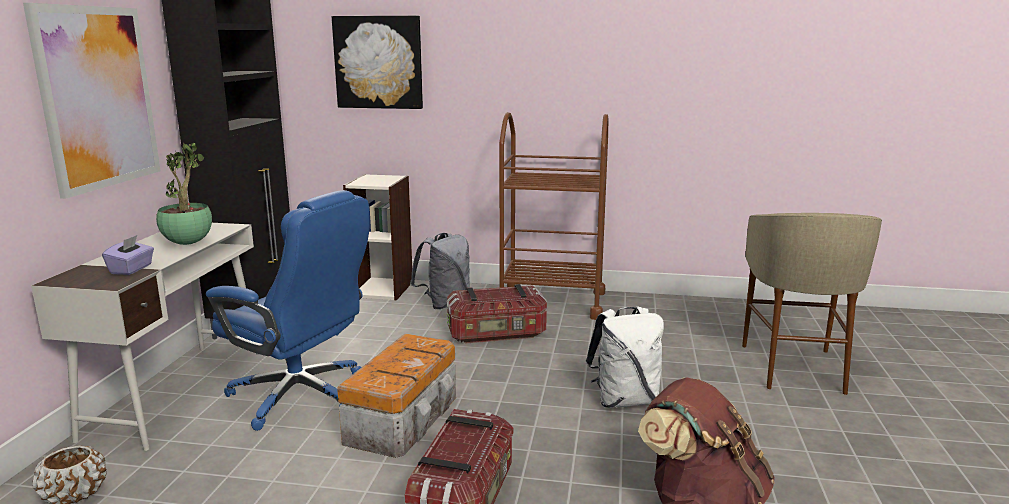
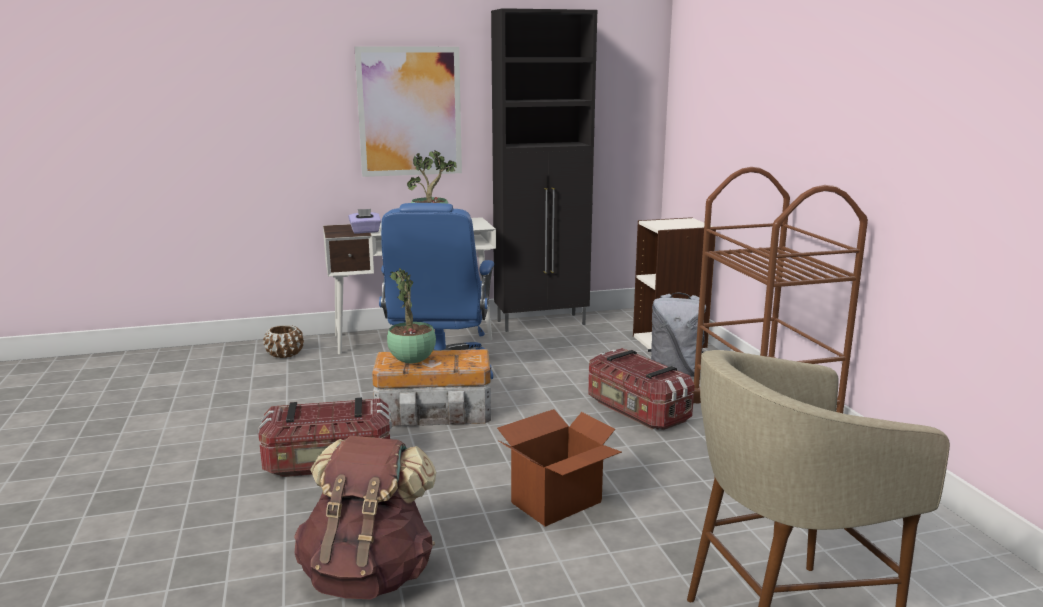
camera: 65 degrees right, 0 degrees up
picture [332,16,423,109] -> none
white backpack [585,306,664,408] -> cardboard box [497,409,622,527]
none -> potted plant [387,268,436,364]

